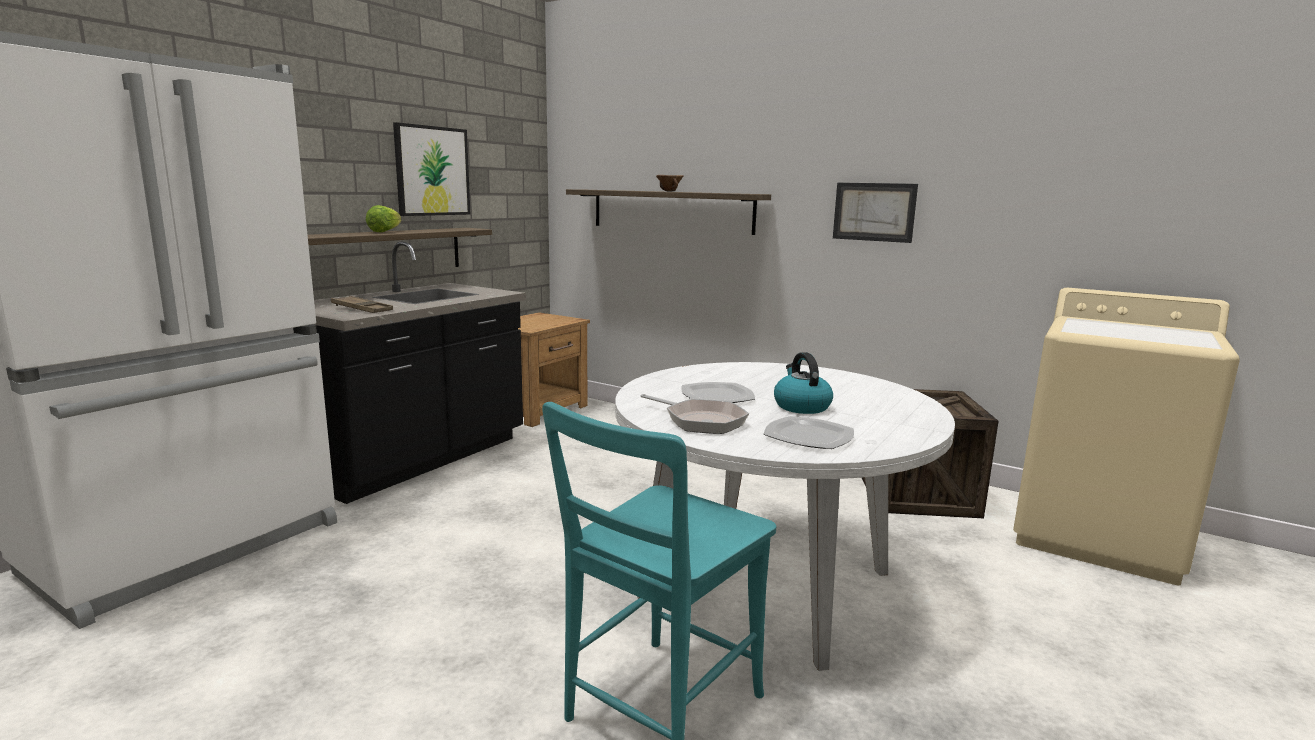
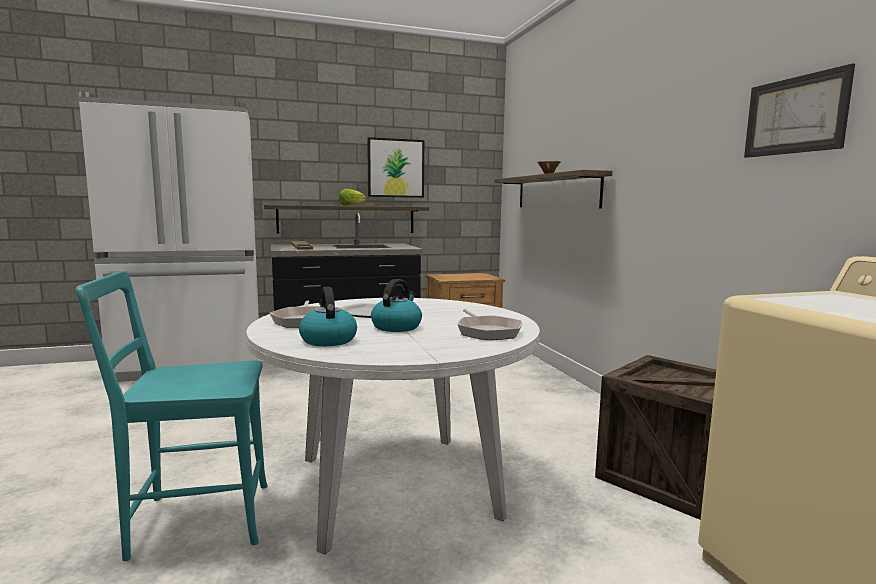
camera: 40 degrees right, 5 degrees down
plate [764,416,854,449] -> kettle [299,287,357,346]
picture [833,183,918,243] -> picture moved to [744,63,855,158]
none -> frying pan [457,309,522,340]

